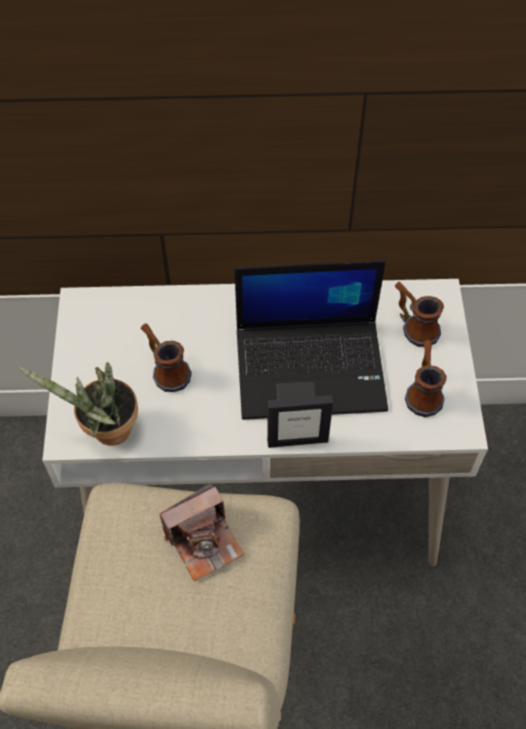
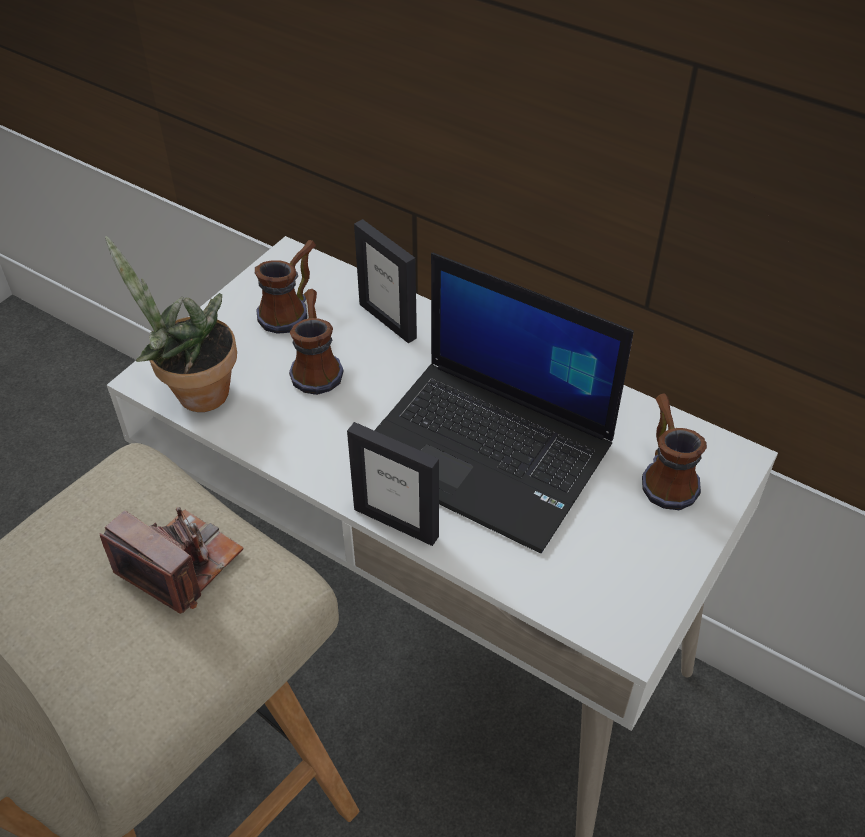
camera: 35 degrees right, 10 degrees down
camera [159,483,244,581] -> camera turned 150 degrees counterclockwise [99,507,244,614]
mug [405,340,447,417] -> mug moved to [255,240,316,334]
none -> picture frame [354,219,417,344]

